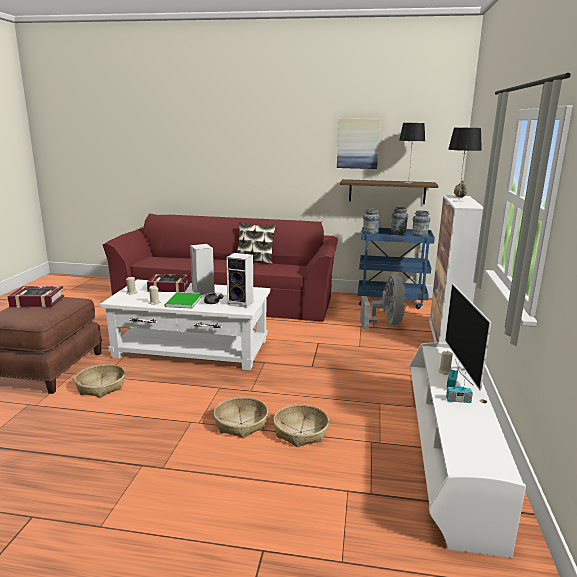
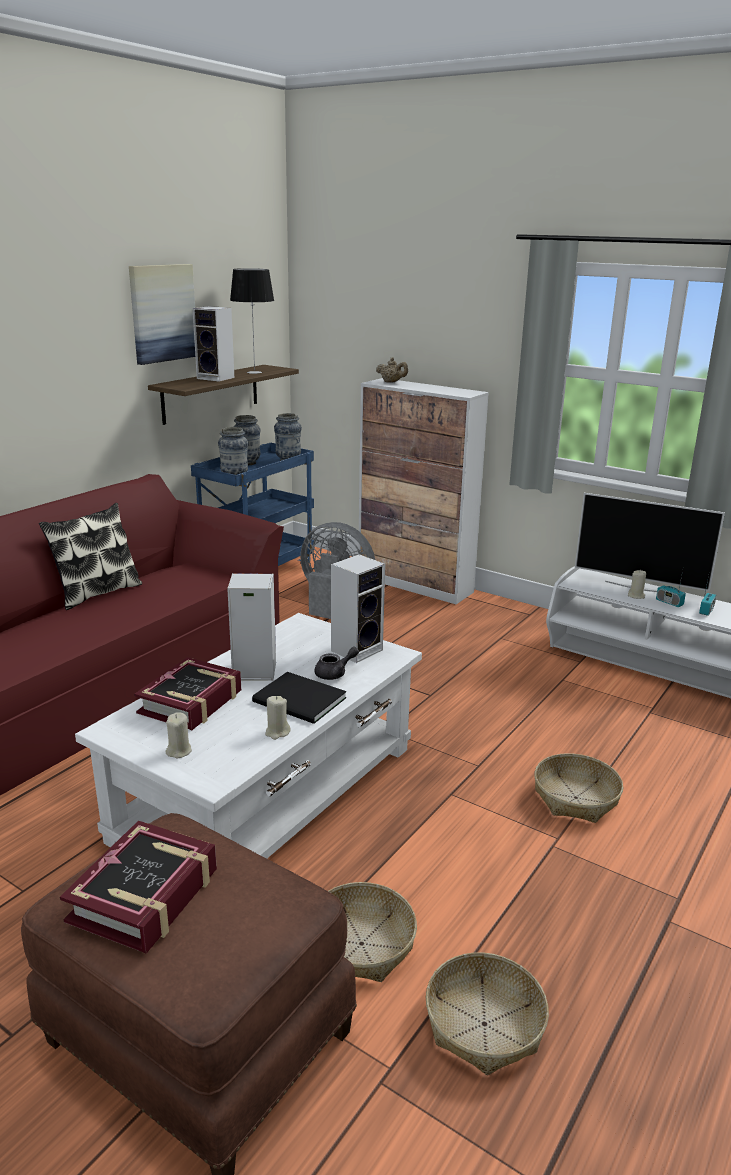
camera: 65 degrees left, 5 degrees up
green book [165,292,202,309] -> black book [252,672,347,724]
basket [273,404,329,447] -> basket moved to [426,952,549,1075]
table lamp [448,127,482,202] -> none
none -> speaker [192,306,234,382]

